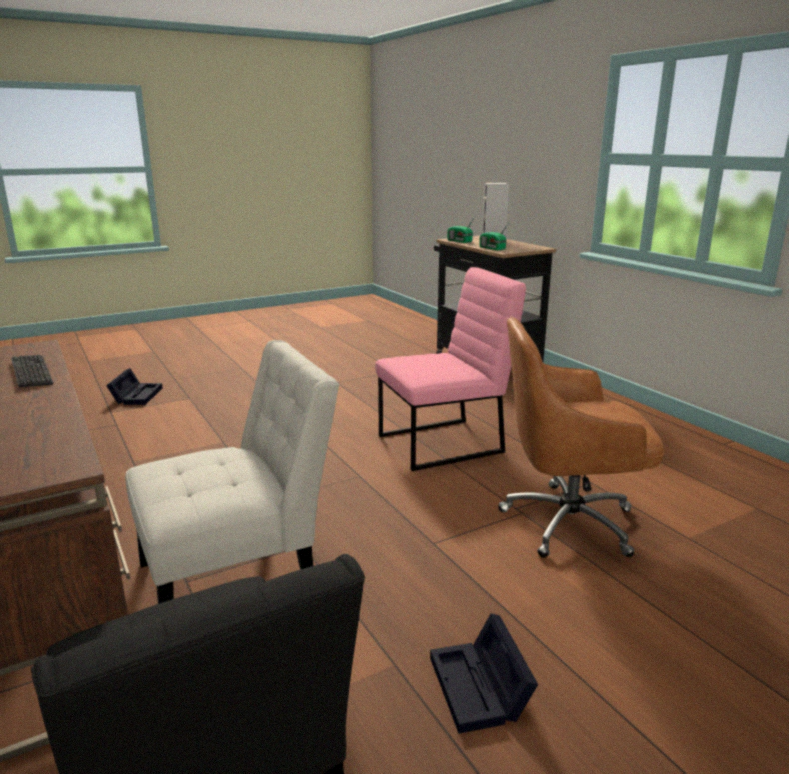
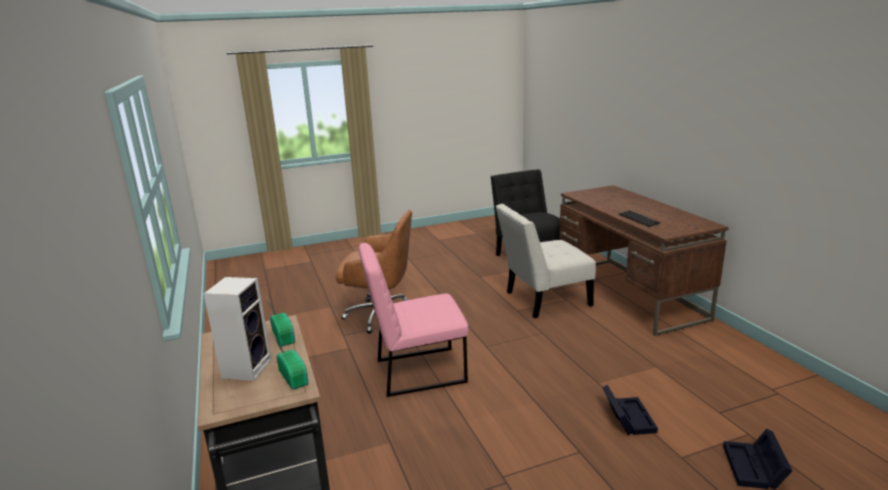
camera: 170 degrees left, 0 degrees up
black storage box [430,613,538,734] -> black storage box moved to [602,385,658,435]

